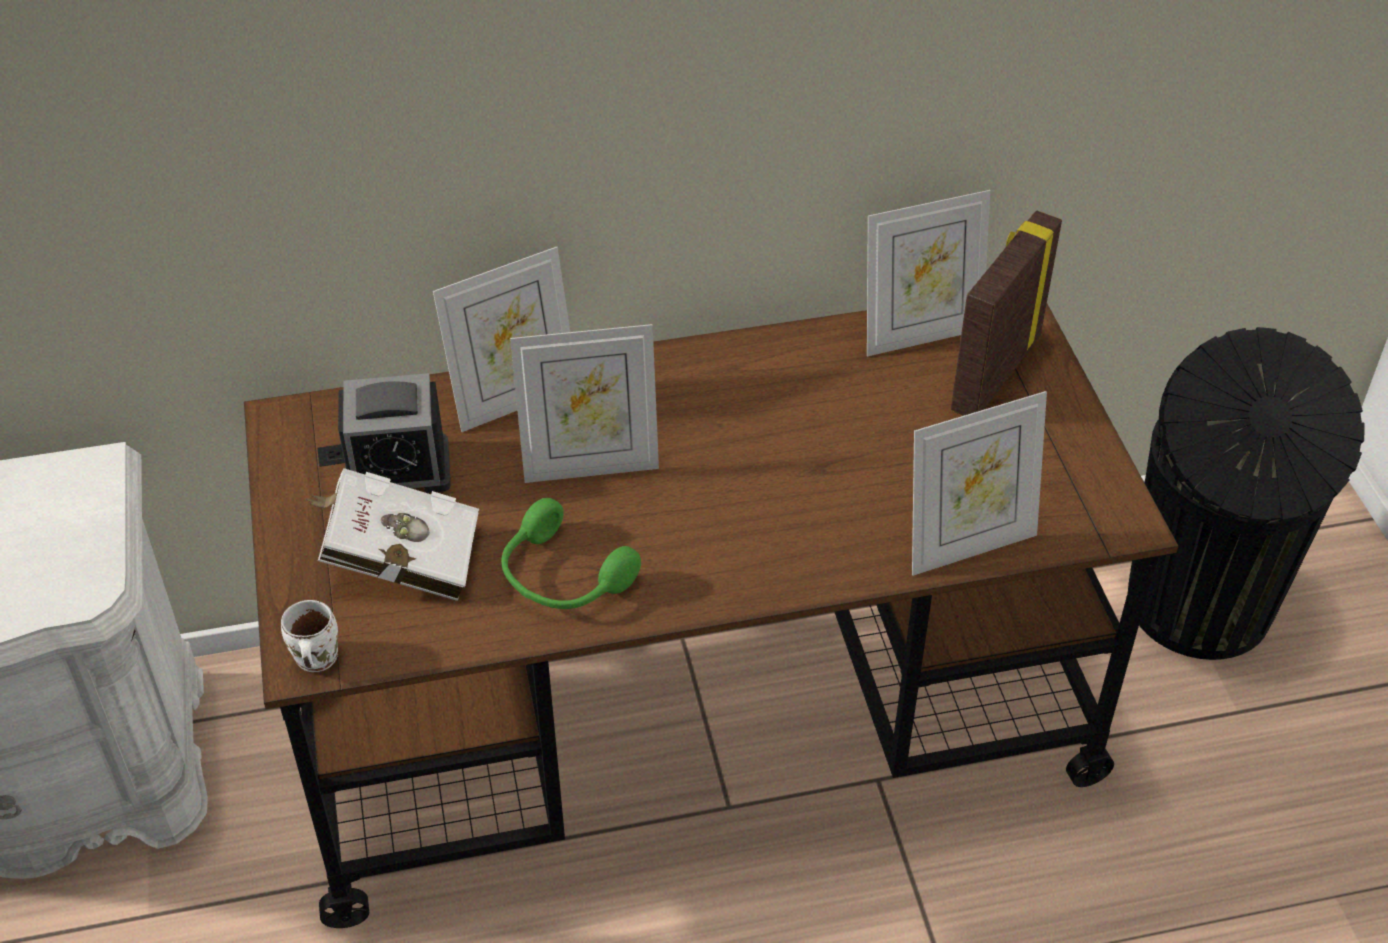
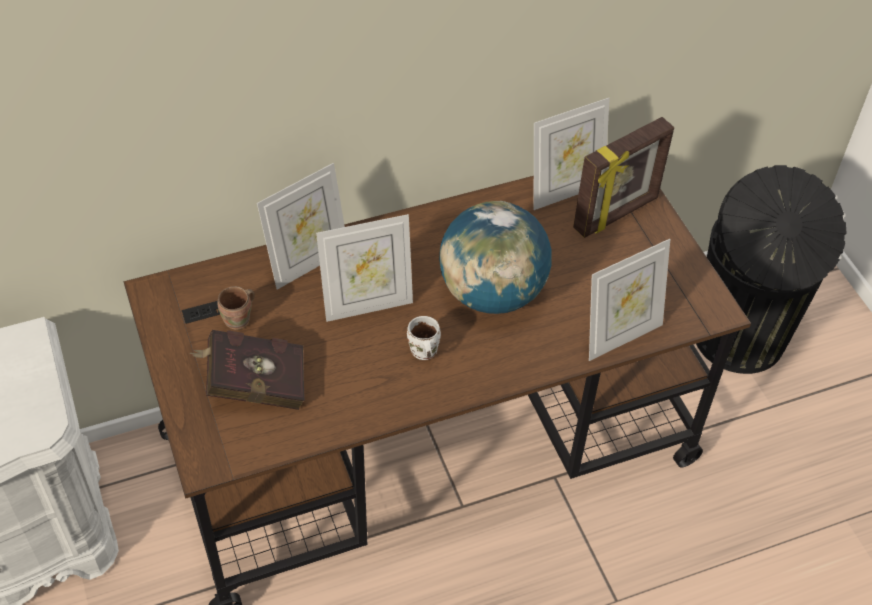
camera: 10 degrees left, 5 degrees up
white mug [281,600,338,672] -> white mug moved to [407,316,441,360]
white book [305,468,479,601] -> red book [190,330,305,410]
alarm clock [338,373,451,493] -> brown mug [218,286,255,330]
green headphones [501,498,641,609] -> none
picture frame [951,211,1062,416] -> picture frame turned 150 degrees counterclockwise [573,117,674,238]
none -> globe [439,201,552,314]

